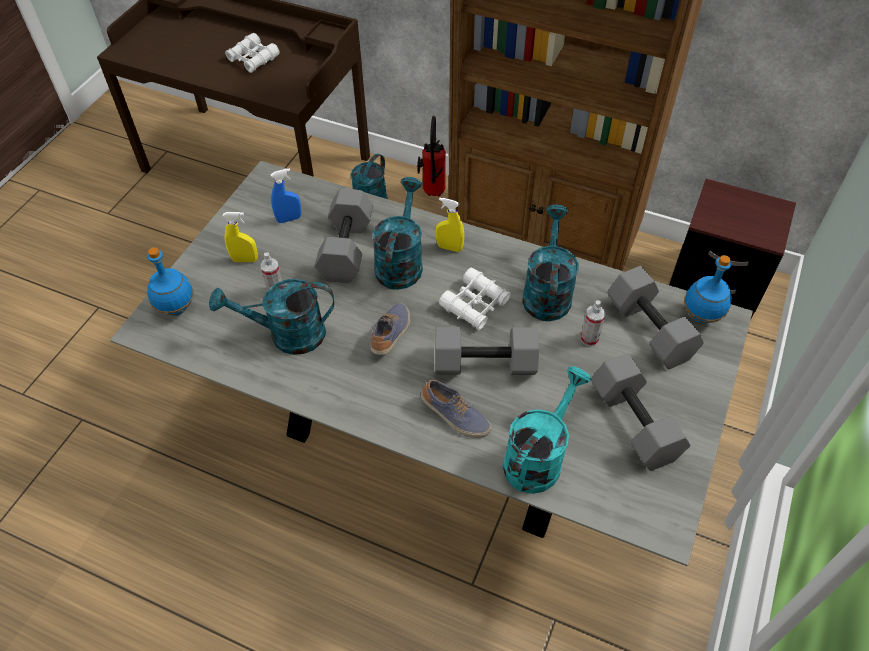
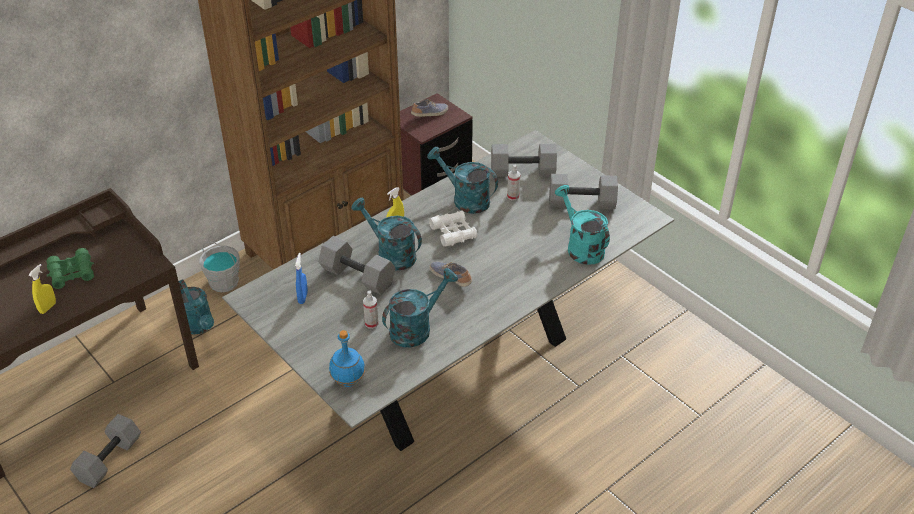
camera: 65 degrees left, 10 degrees down
turquoise watering can [209,279,334,355] -> turquoise watering can turned 150 degrees counterclockwise [382,268,458,348]
yellow spray bottle [223,212,258,262] -> yellow spray bottle moved to [29,264,56,314]
white binoculars [225,33,280,73] -> green binoculars [47,248,94,289]
fire extinguisher [417,116,446,197] -> grey bucket [199,242,240,292]
shoe [421,379,492,438] -> shoe moved to [411,99,448,117]
grey dumbbell [435,327,539,375] -> grey dumbbell moved to [70,414,141,488]
blue bottle [684,255,732,324] -> none

